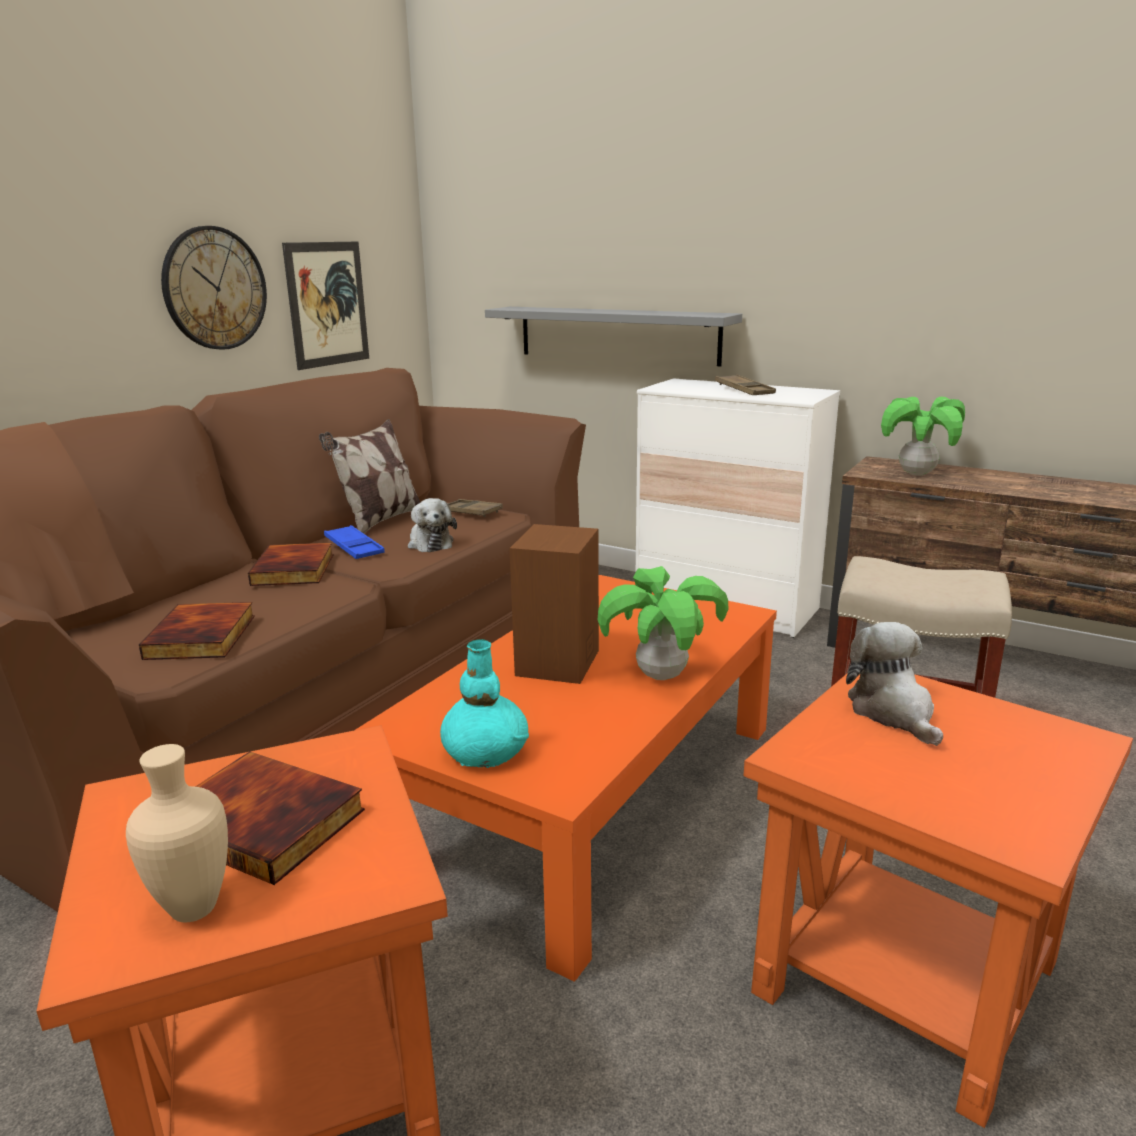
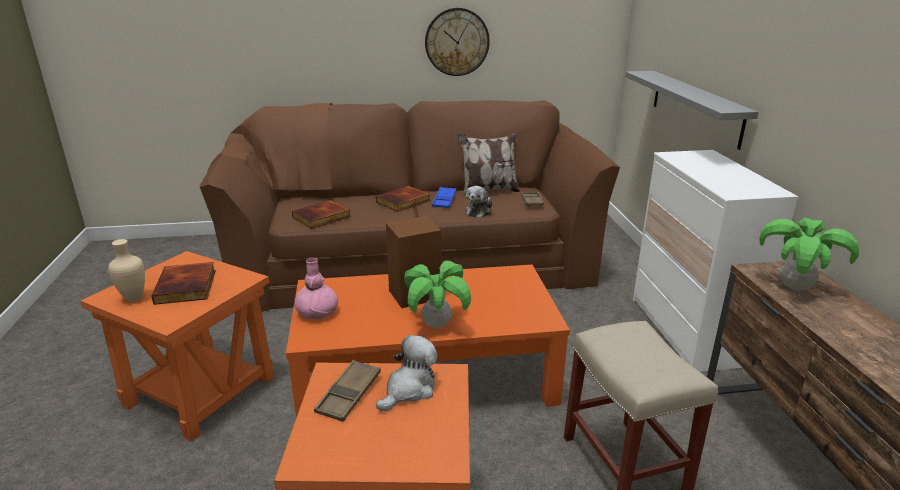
camera: 50 degrees right, 5 degrees up
picture [282,242,369,370] -> none
turquoise vase [440,639,529,768] -> pink vase [294,257,338,319]
brown tray [715,375,776,395] -> brown tray moved to [314,360,381,422]

